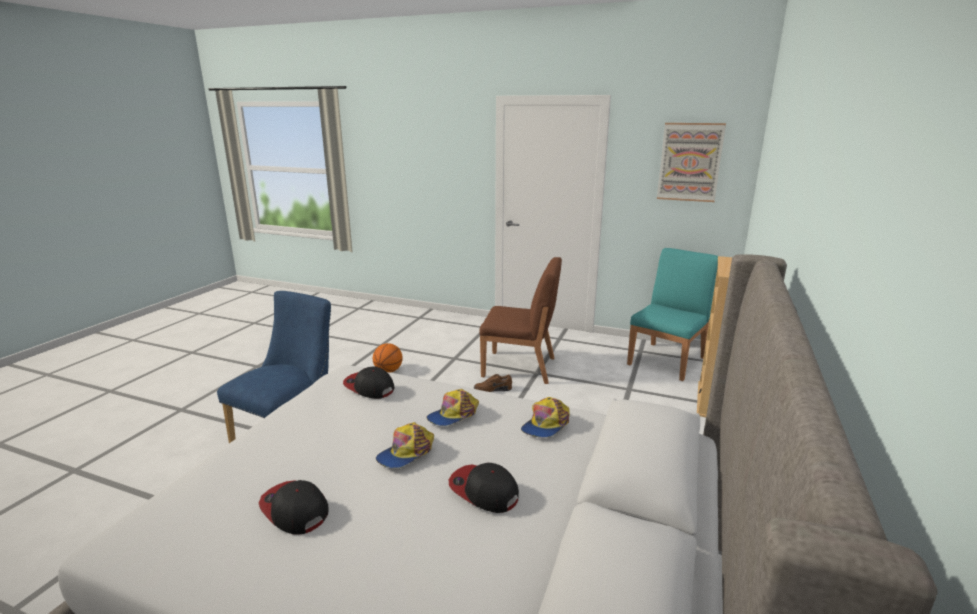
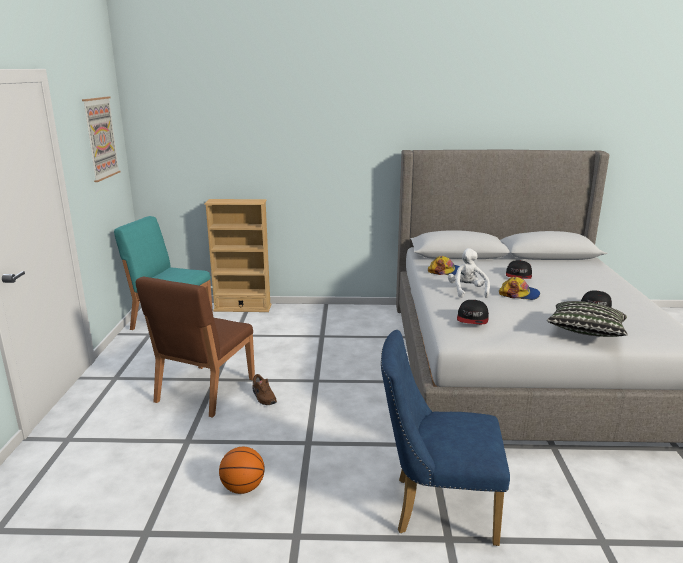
camera: 110 degrees left, 0 degrees up
cap [426,389,479,426] -> white plush toy [448,248,490,298]
brown chair [479,257,562,384] -> brown chair turned 150 degrees counterclockwise [136,277,255,418]
none -> pillow [547,301,628,337]

